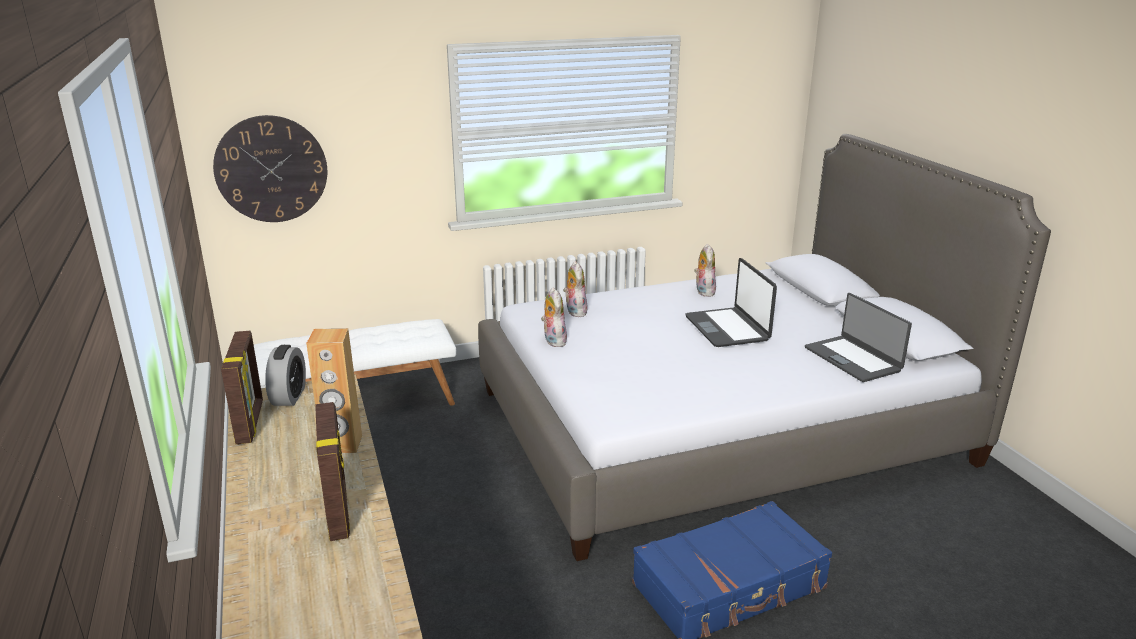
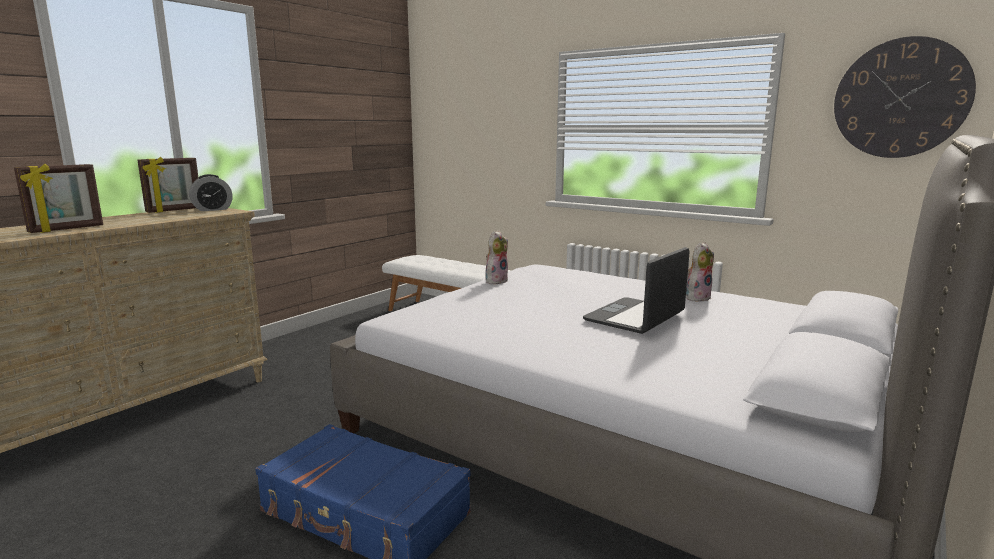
camera: 55 degrees right, 10 degrees down
wall clock [213,115,327,222] -> wall clock moved to [834,36,976,158]
brown speaker [306,328,362,453] -> none
plush toy [563,261,587,317] -> none
laptop [805,293,912,382] -> none

